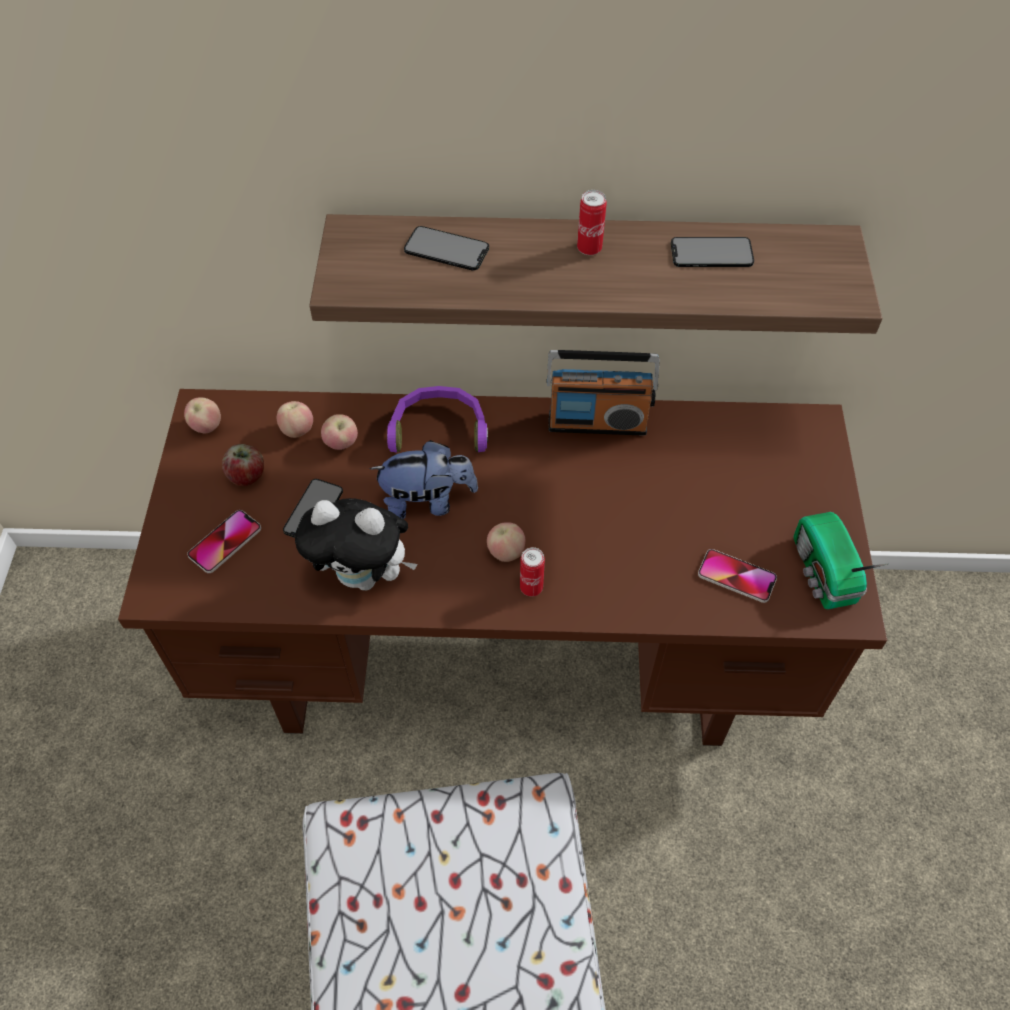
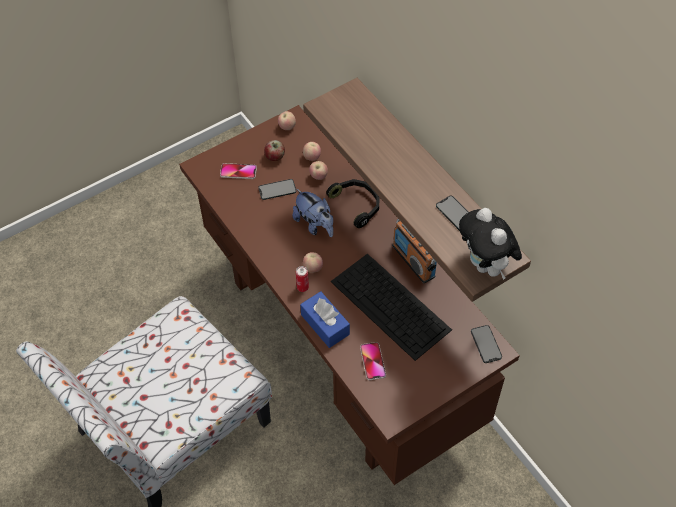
camera: 55 degrees right, 0 degrees up
plush toy [295,498,418,591] -> plush toy moved to [459,208,522,280]
purple headphones [387,386,488,452] -> black headphones [326,179,380,228]
phone [404,226,489,271] -> phone moved to [471,325,502,363]
can [577,190,607,255] -> none
radio [794,512,888,609] -> none
none -> blue tissue box [300,291,350,348]
none -> keyboard [331,254,452,361]

